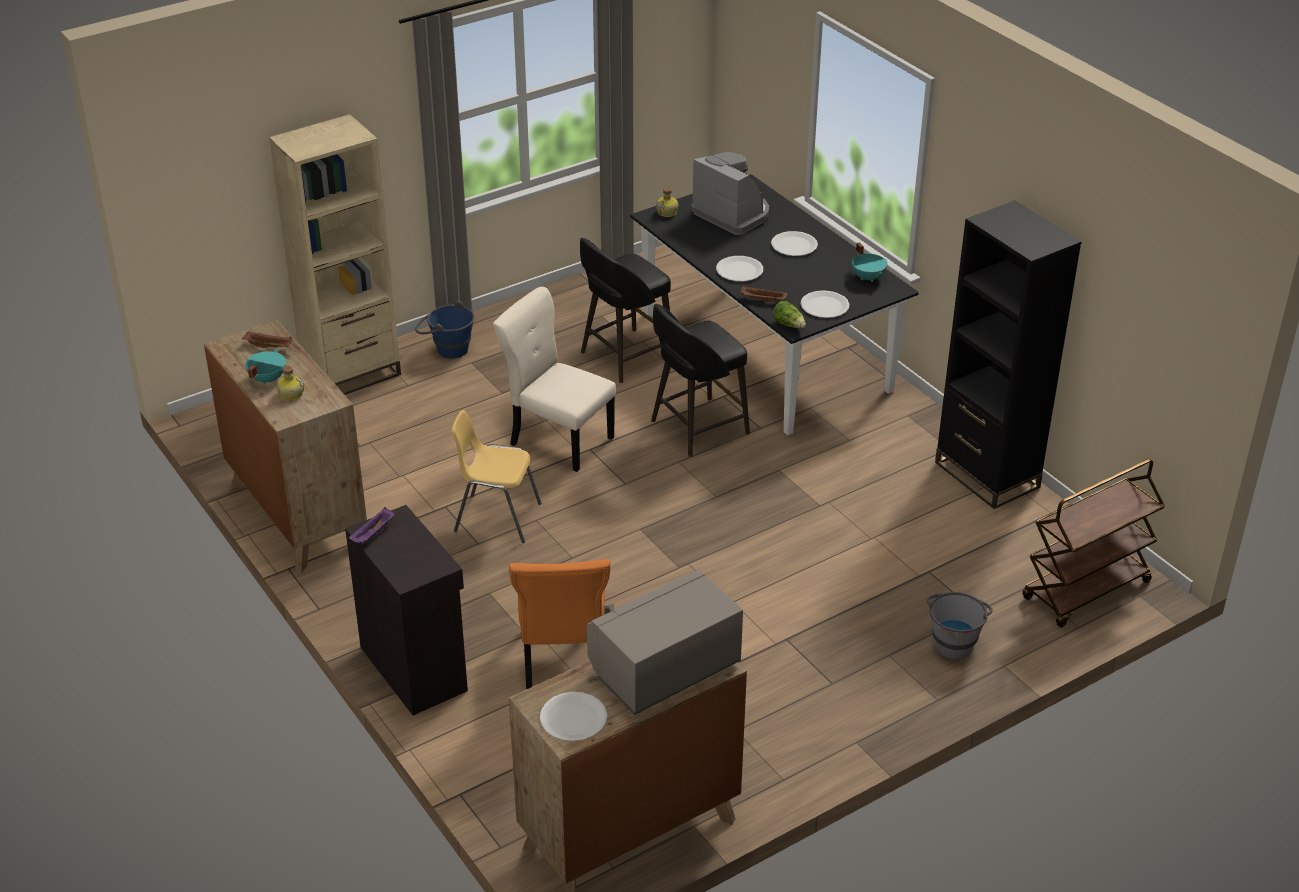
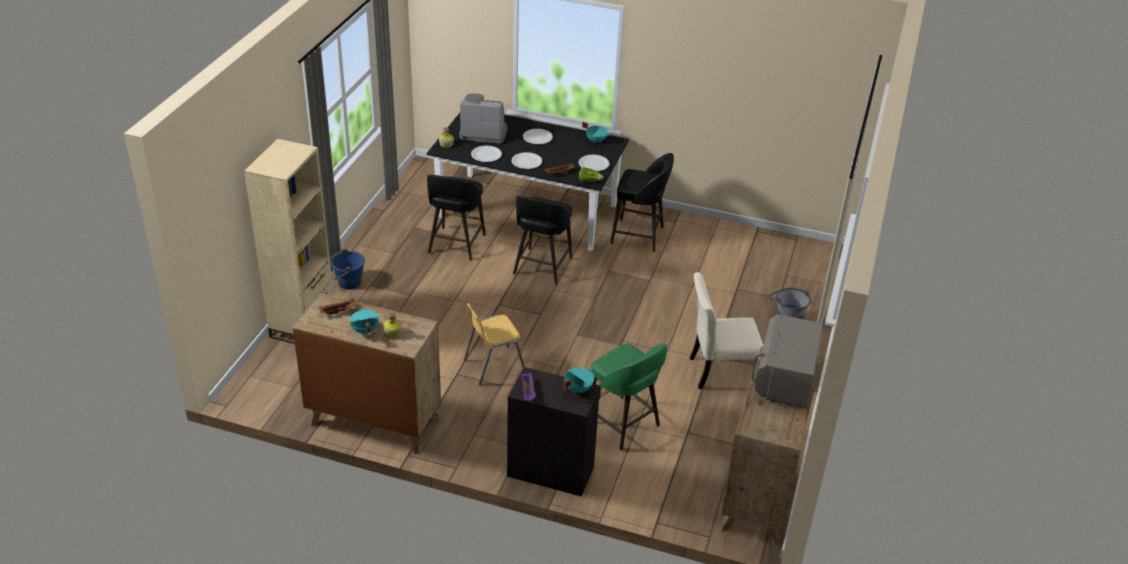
camera: 40 degrees left, 0 degrees up
beige chair [493,287,616,472] -> beige chair moved to [690,272,764,389]
orange chair [509,559,611,689] -> green stool [591,343,667,450]
white plate [540,692,607,741] -> white plate moved to [471,146,502,162]
black bookcase [935,200,1082,509] -> none
brown cart [1022,459,1165,627] -> none
none -> turquoise cooking pot [563,368,594,393]
none -> black stool [610,153,674,252]

